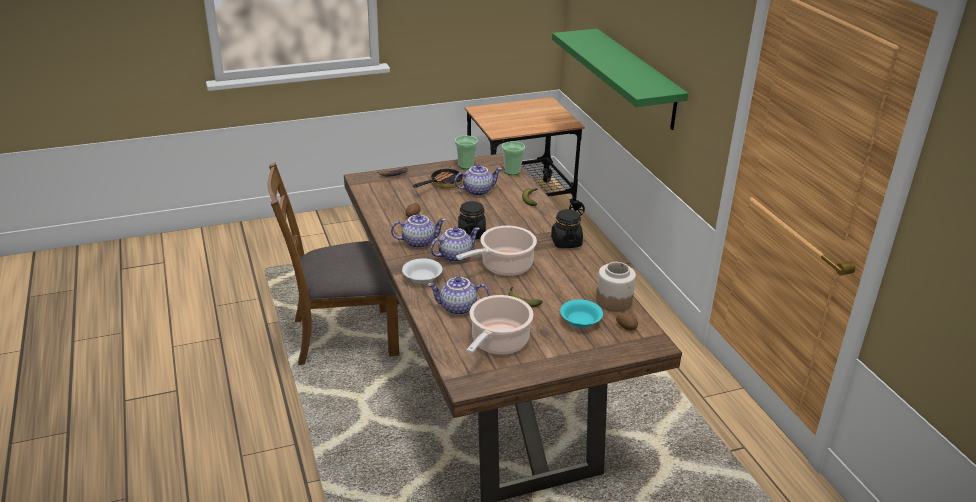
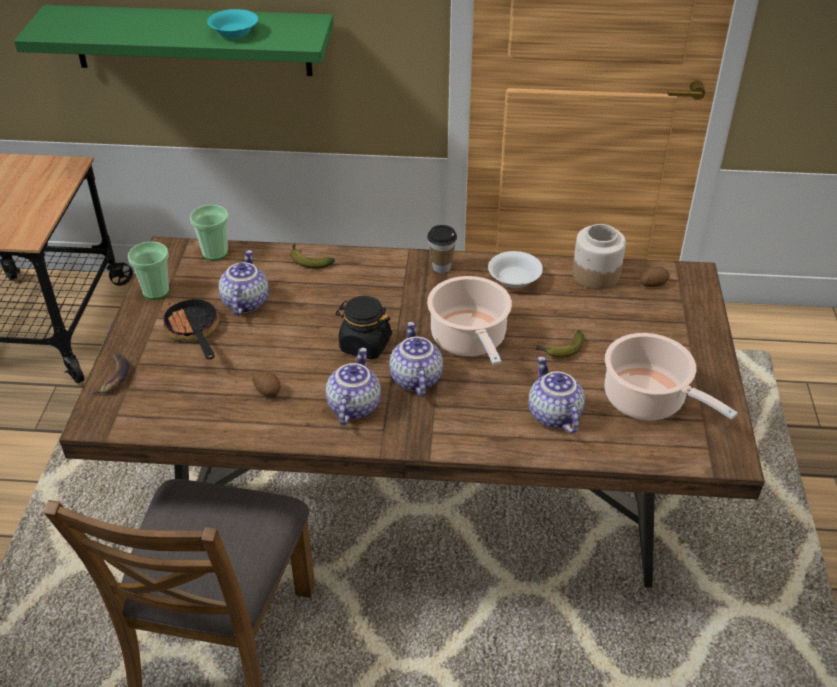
camera: 65 degrees left, 10 degrees up
white bowl [402,258,442,284] -> white bowl moved to [488,251,543,288]
teapot [427,277,489,315] -> teapot turned 135 degrees clockwise [528,356,585,434]
black jar [551,209,583,248] -> cup [427,225,457,273]
turquoise bowl [560,300,603,328] -> turquoise bowl moved to [207,9,258,38]

